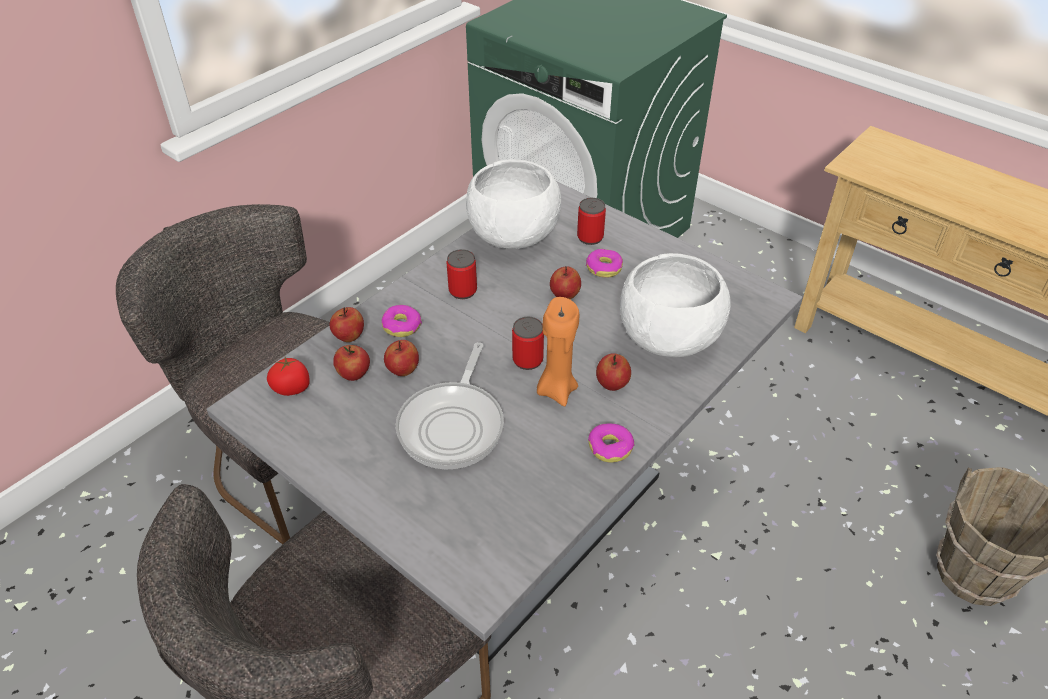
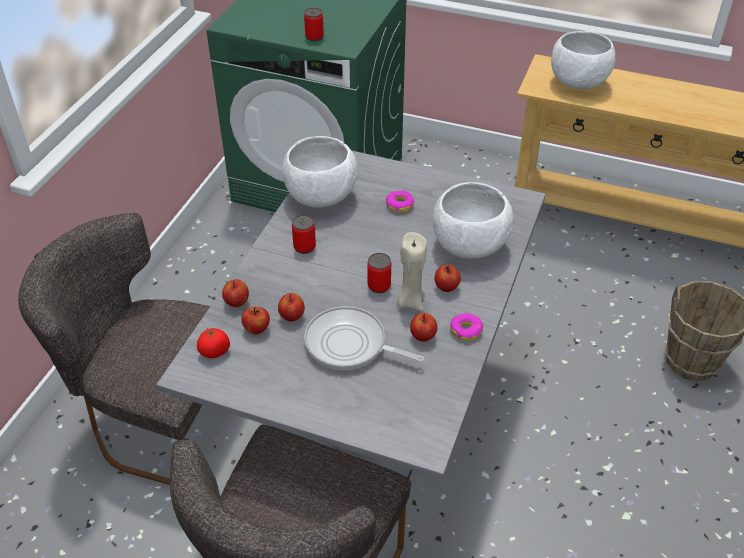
camera: 20 degrees left, 0 degrees up
donut [382,305,422,337] -> none
frying pan [396,342,504,469] -> frying pan turned 120 degrees clockwise [304,306,424,371]
orange candle [537,297,579,407] -> beige candle [397,232,427,311]
apple [550,266,581,299] -> apple moved to [410,312,437,342]
can [577,198,606,245] -> can moved to [304,8,324,41]
none -> white bowl [551,31,616,89]

